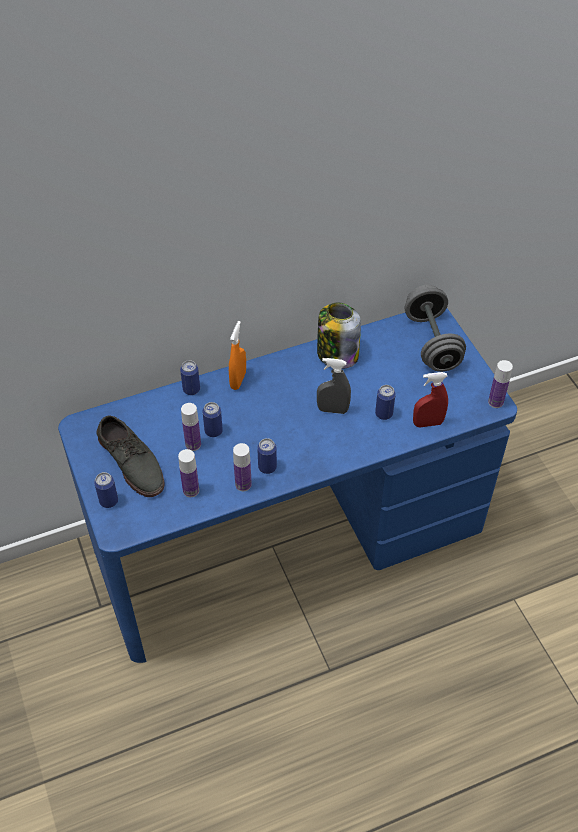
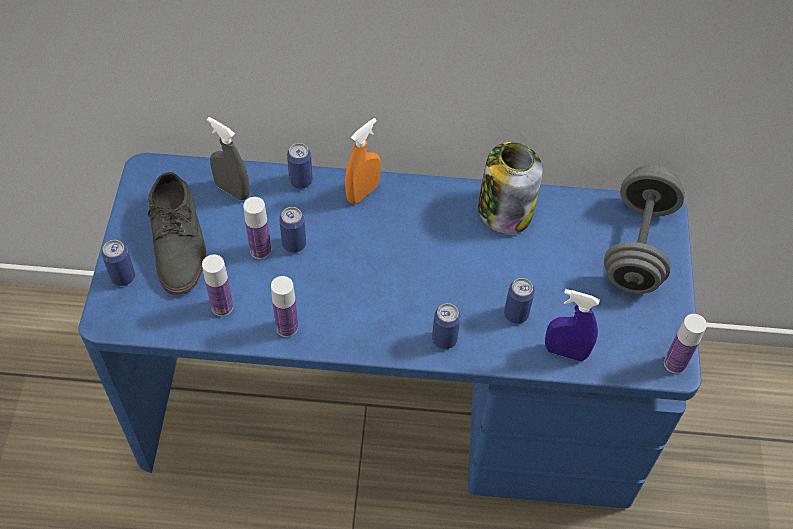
camera: 25 degrees right, 5 degrees up
can [257,438,277,474] -> can moved to [432,303,461,349]
grey spray bottle [317,358,351,414] -> grey spray bottle moved to [207,117,250,200]
red spray bottle [413,372,448,427] -> blue spray bottle [545,289,600,361]

